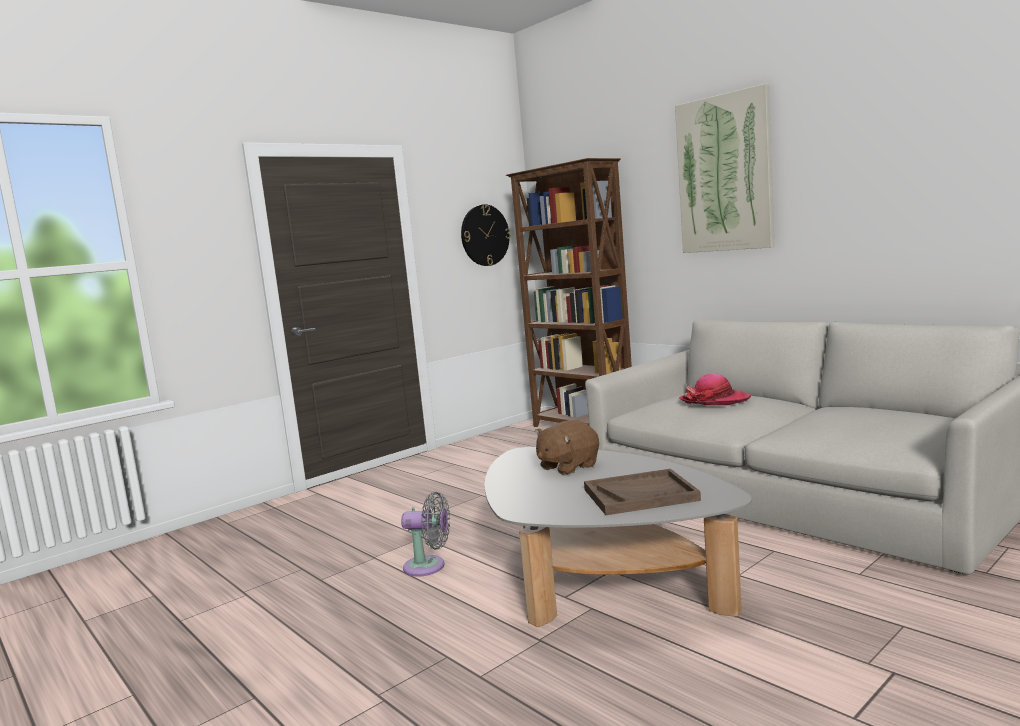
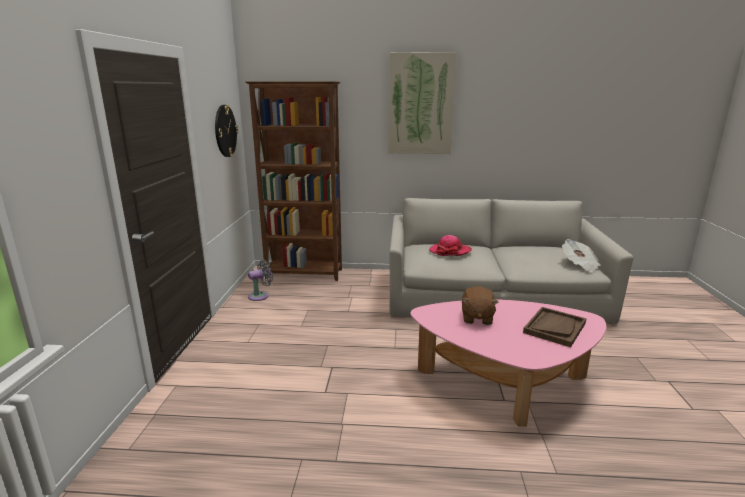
camera: 45 degrees left, 10 degrees up
grey fan [401,492,450,577] -> grey fan moved to [248,259,273,301]
grey coffee table [484,447,752,627] -> pink coffee table [410,299,606,427]
none -> newspaper [562,239,601,272]

